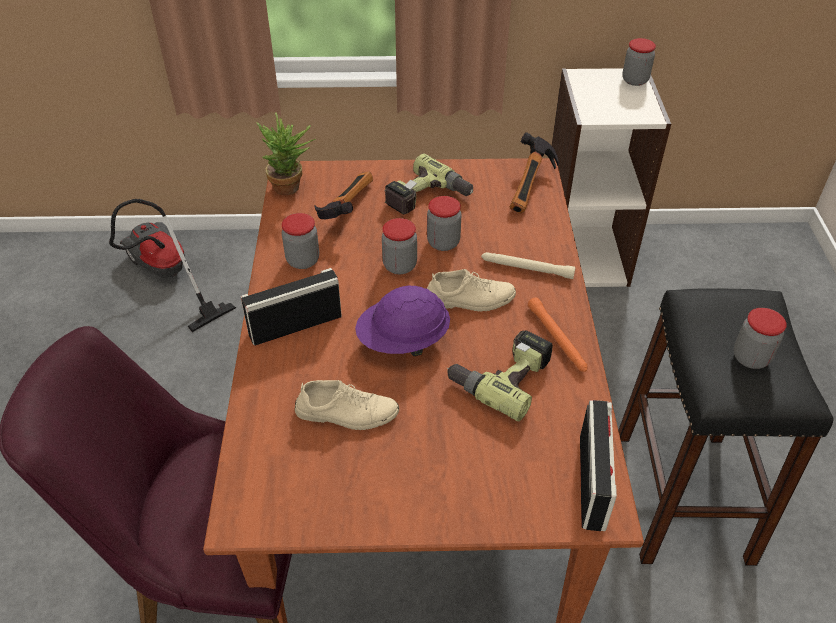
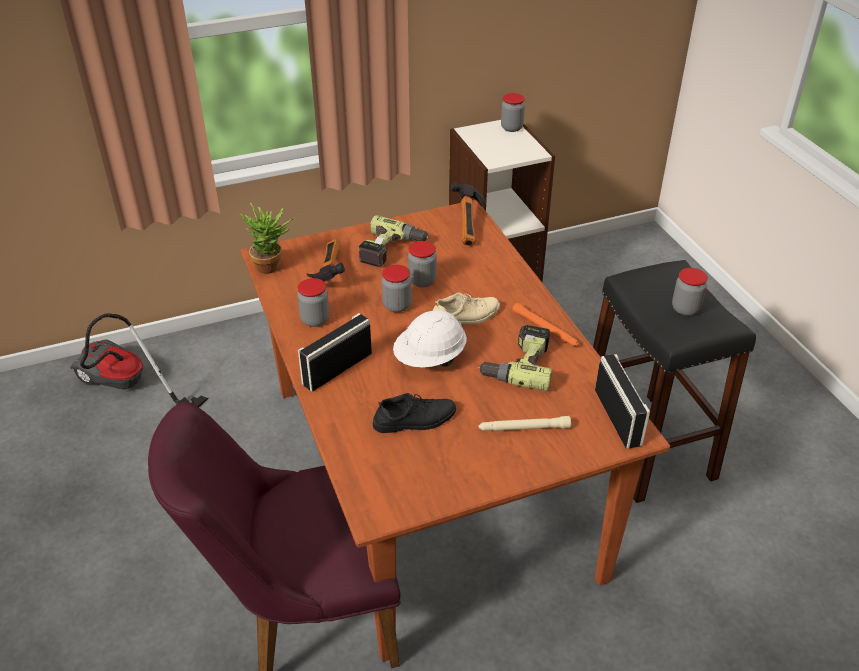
camera: 20 degrees left, 5 degrees down
beige shoe [295,380,399,430] -> black shoe [373,393,456,433]
purple hard hat [355,286,450,356] -> white hard hat [393,310,467,367]
beige flashlight [481,252,576,279] -> beige flashlight moved to [479,416,571,431]

